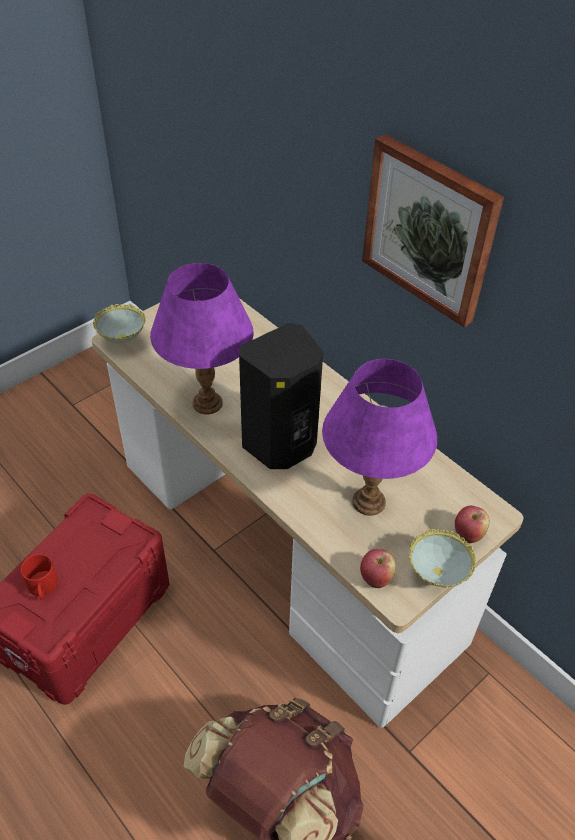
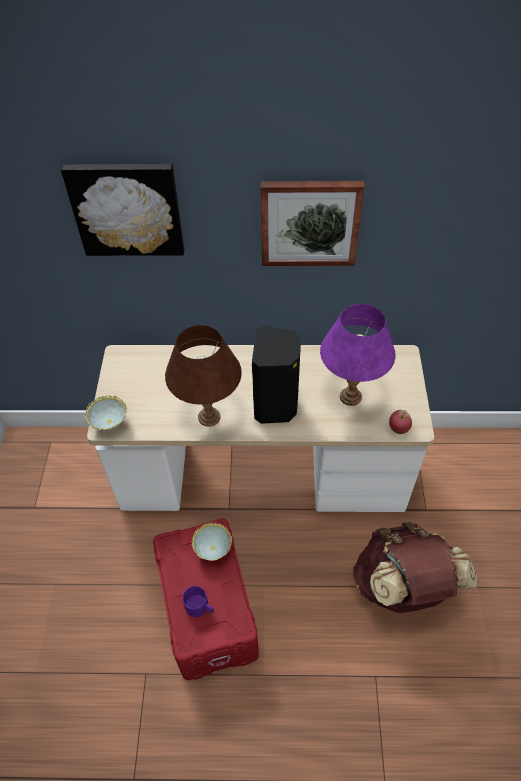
camera: 45 degrees left, 5 degrees up
red mug [21,554,58,600] -> purple mug [182,586,214,617]
purple table lamp [150,263,254,414] -> brown table lamp [165,325,242,427]
bowl [409,529,476,588] -> bowl moved to [192,523,232,561]
apple [455,506,490,543] -> none
none -> picture [61,164,185,256]

